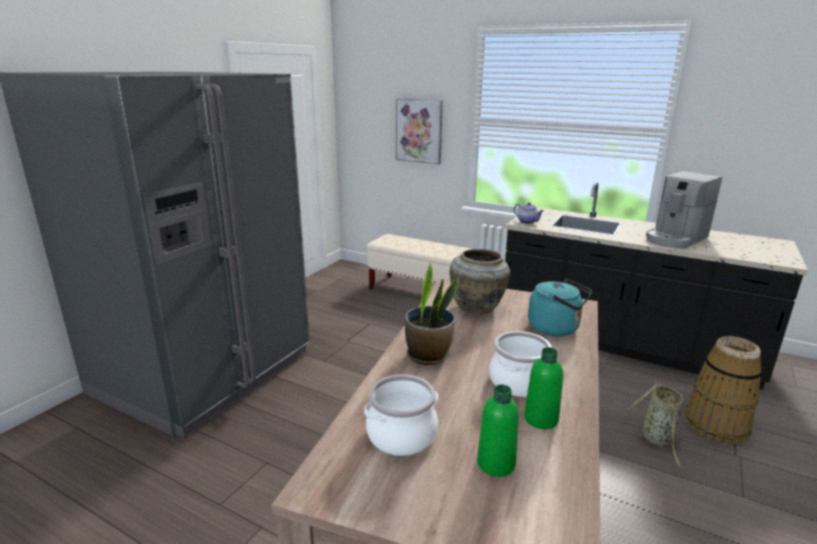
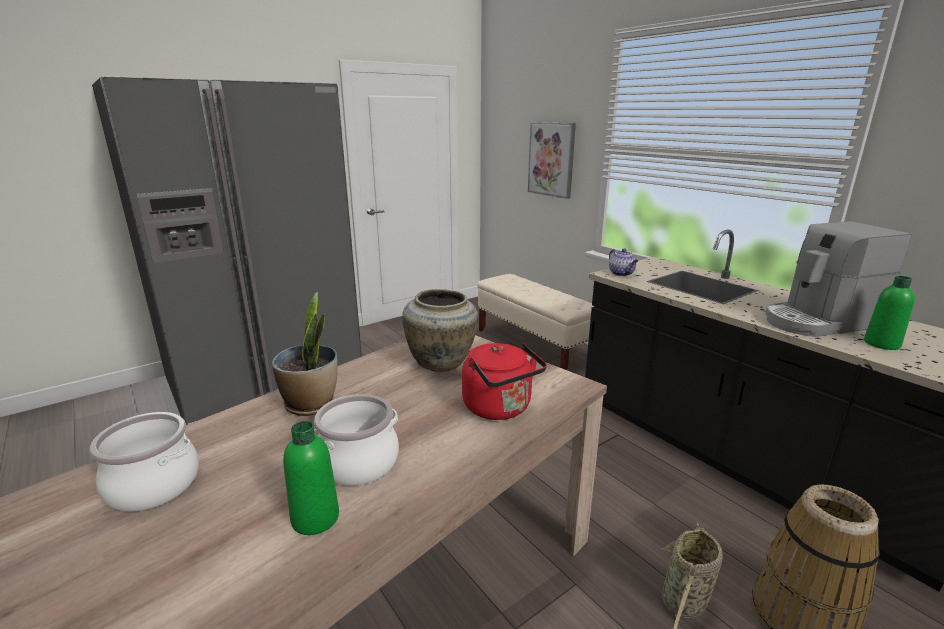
camera: 25 degrees right, 0 degrees up
green bottle [477,384,519,477] -> green bottle moved to [864,276,915,350]
turquoise kettle [528,278,592,336] -> red kettle [462,343,547,420]

